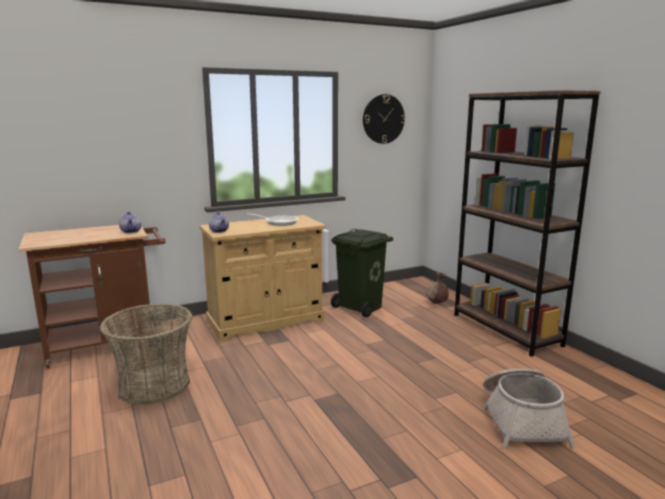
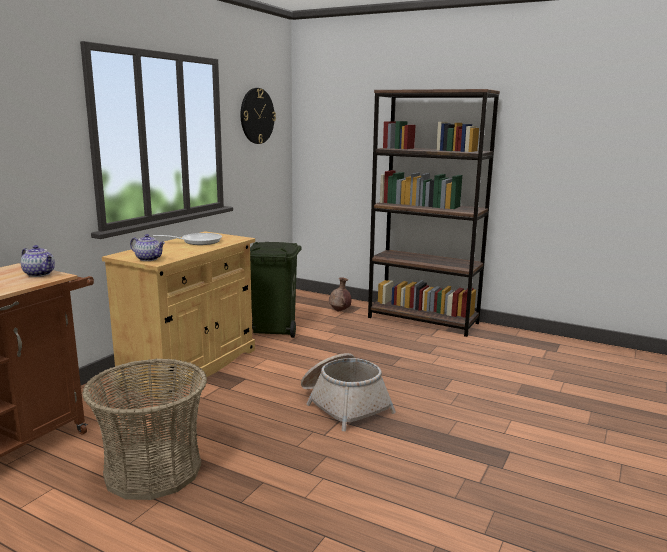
camera: 35 degrees left, 0 degrees up
basket [483,368,575,449] -> basket moved to [301,353,396,431]

